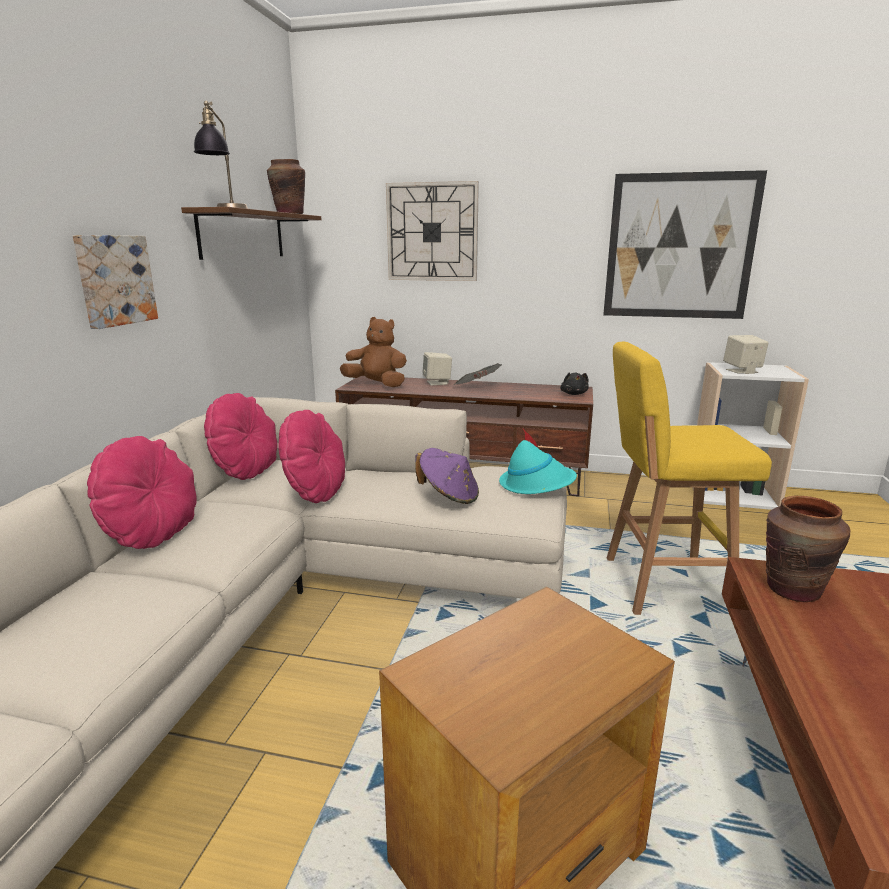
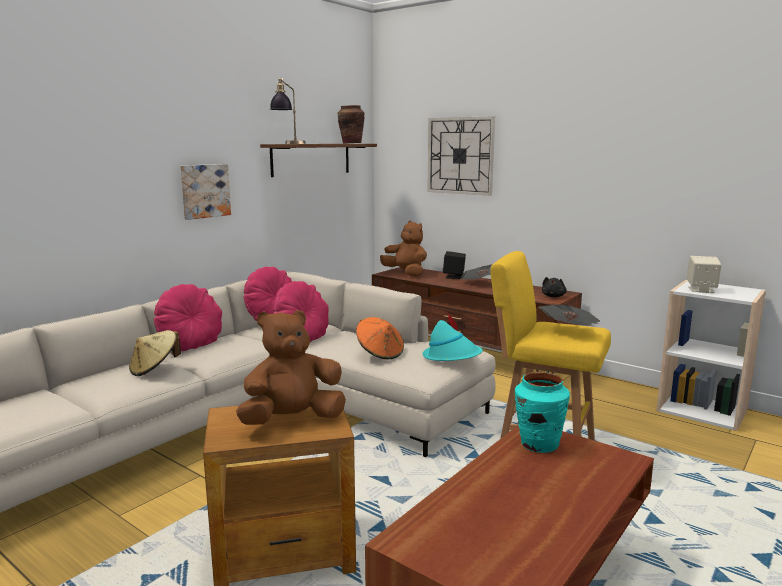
camera: 25 degrees right, 5 degrees down
purple hat [415,448,479,504] -> orange hat [356,317,404,359]
beige speaker [422,352,452,386] -> black speaker [443,251,466,279]
picture [603,170,767,319] -> none
brown vase [766,496,850,602] -> turquoise vase [515,372,570,453]
none -> beige hat [129,330,181,376]
none -> brown plush toy [236,310,346,425]
none -> newspaper [538,305,600,326]

